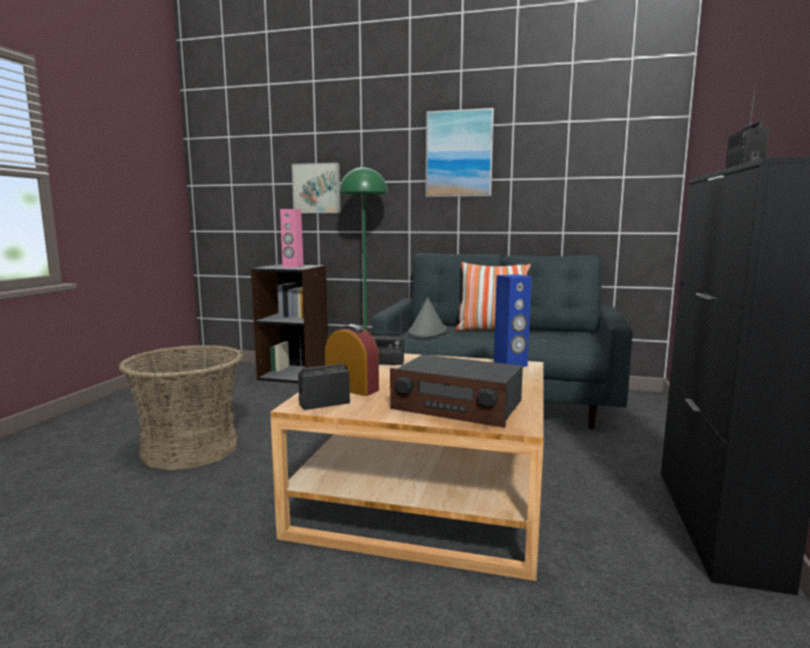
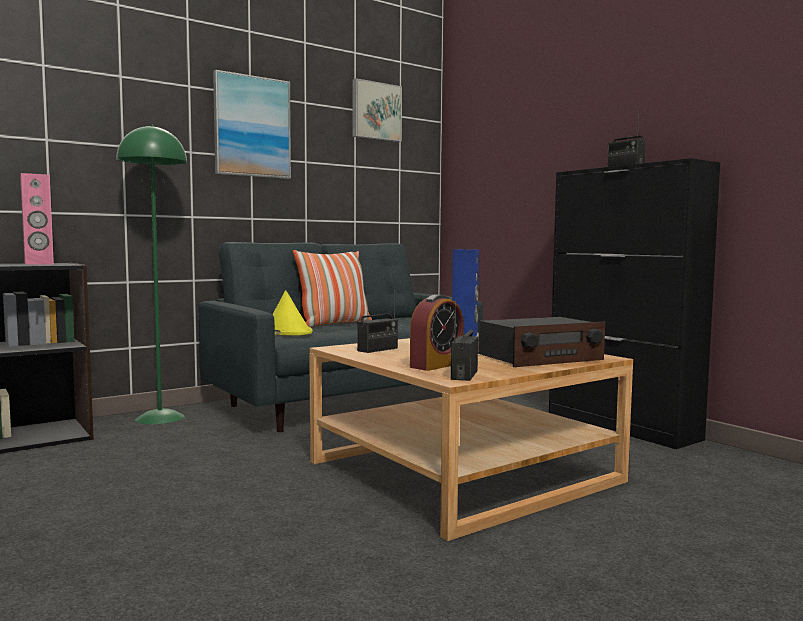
camera: 50 degrees left, 5 degrees down
basket [119,345,243,470] -> none
picture [292,163,340,213] -> picture moved to [352,78,402,142]
alarm clock [325,324,379,396] -> alarm clock turned 150 degrees clockwise [410,294,464,371]
grey hat [408,297,447,337] -> yellow hat [273,290,312,336]

